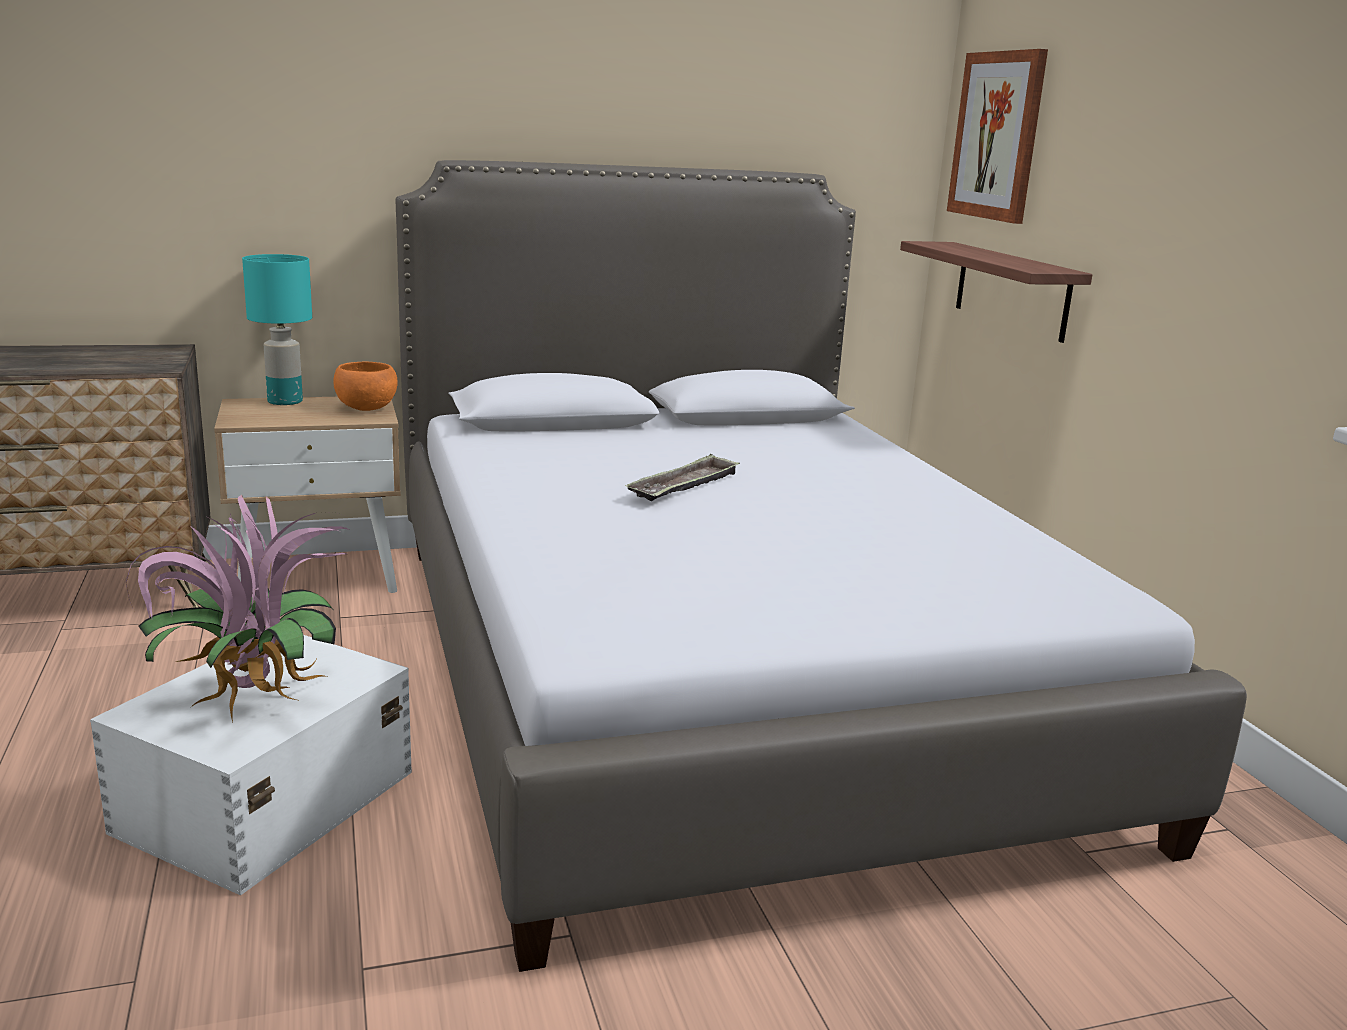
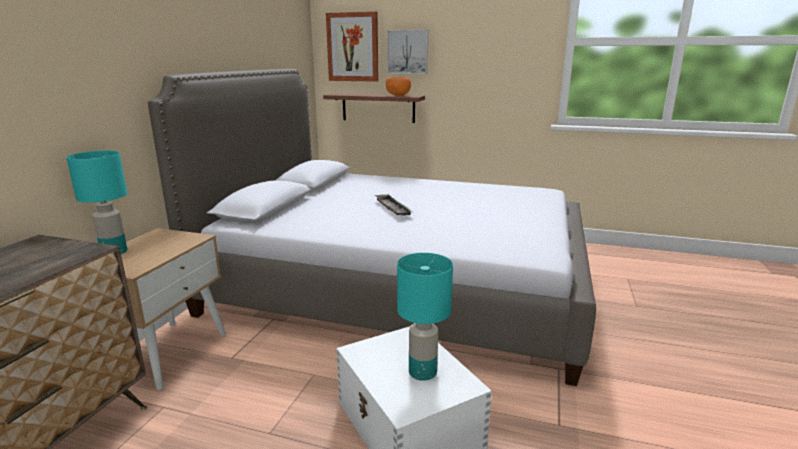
camera: 55 degrees left, 0 degrees up
potted plant [126,495,351,723] -> turquoise table lamp [397,253,453,381]
orange bowl [333,361,398,411] -> orange bowl moved to [386,77,411,96]
none -> picture [387,29,428,74]

